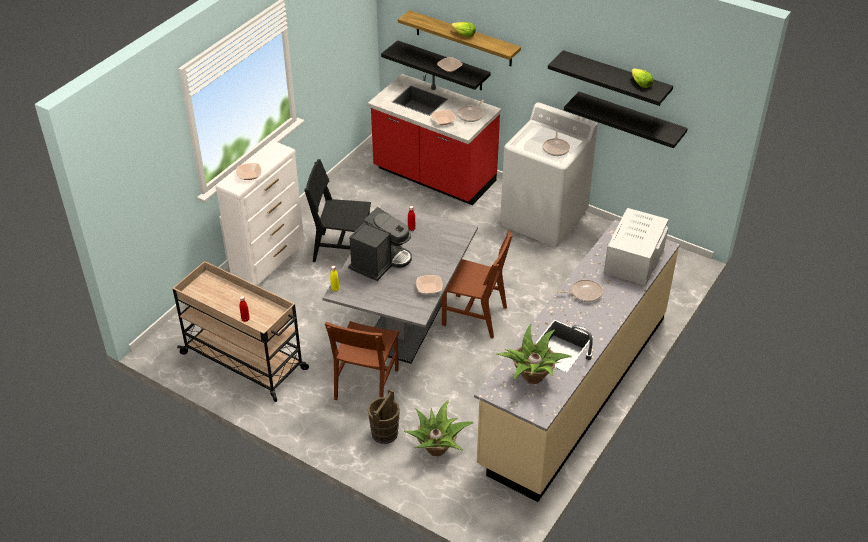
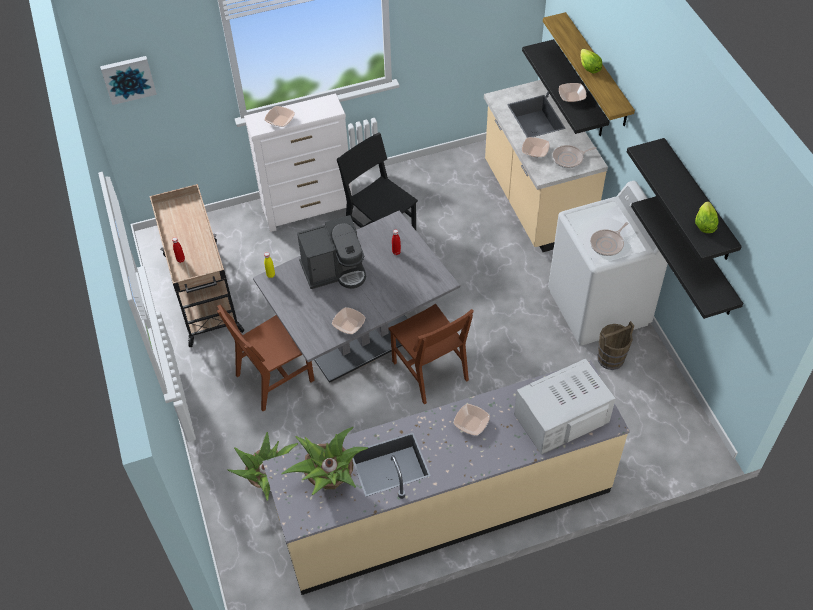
camera: 40 degrees right, 10 degrees up
red counter [368,73,501,205] -> beige counter [484,80,608,252]
brown bucket [368,389,400,444] -> brown bucket moved to [597,321,634,370]
frying pan [556,279,603,302] -> bowl [454,404,490,436]
none -> picture [100,56,157,105]

